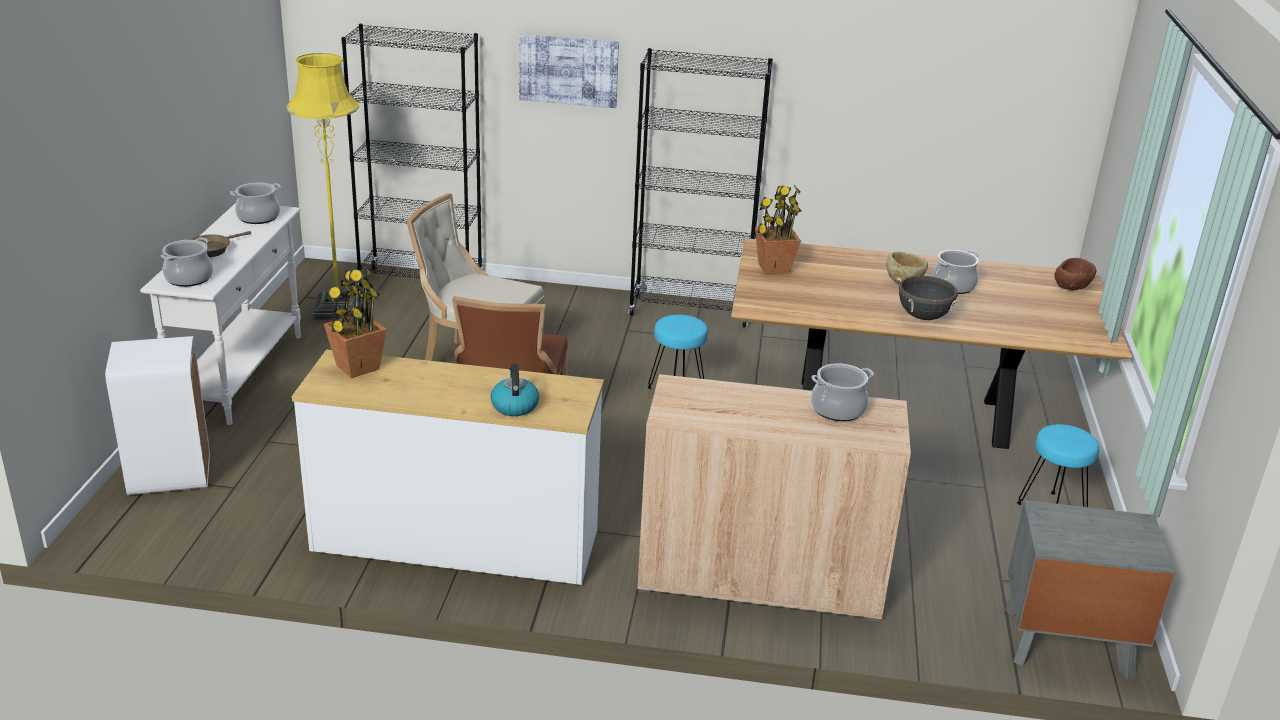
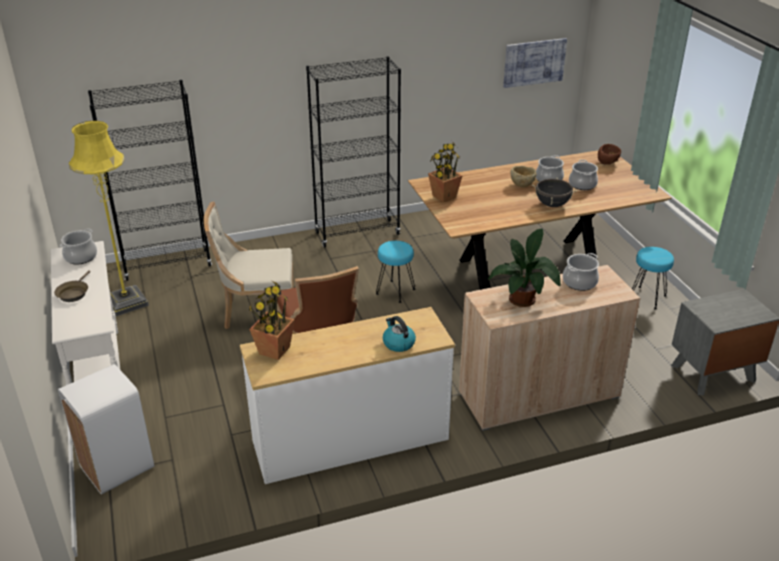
camera: 25 degrees left, 5 degrees up
cooking pot [161,238,213,287] -> cooking pot moved to [569,160,598,190]
picture [519,34,619,108] -> picture moved to [503,38,567,88]
none -> potted plant [488,229,561,307]

